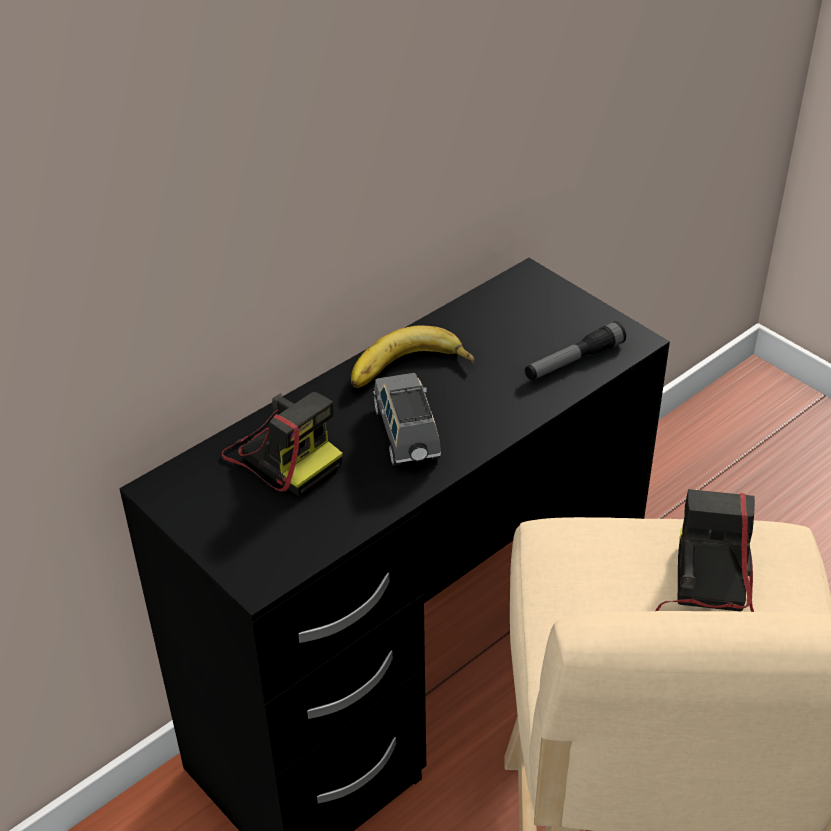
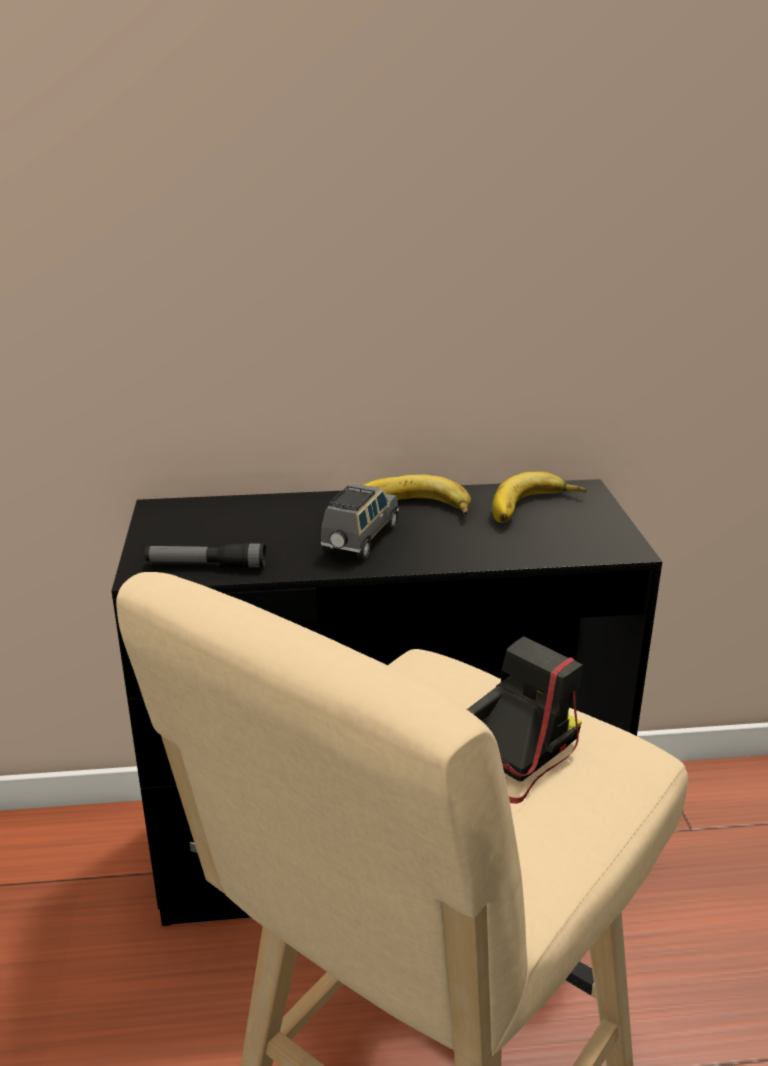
camera: 35 degrees right, 15 degrees down
camera [222,392,343,496] -> none
flashlight [525,321,626,380] -> flashlight moved to [145,543,266,568]
none -> banana [492,471,587,523]

